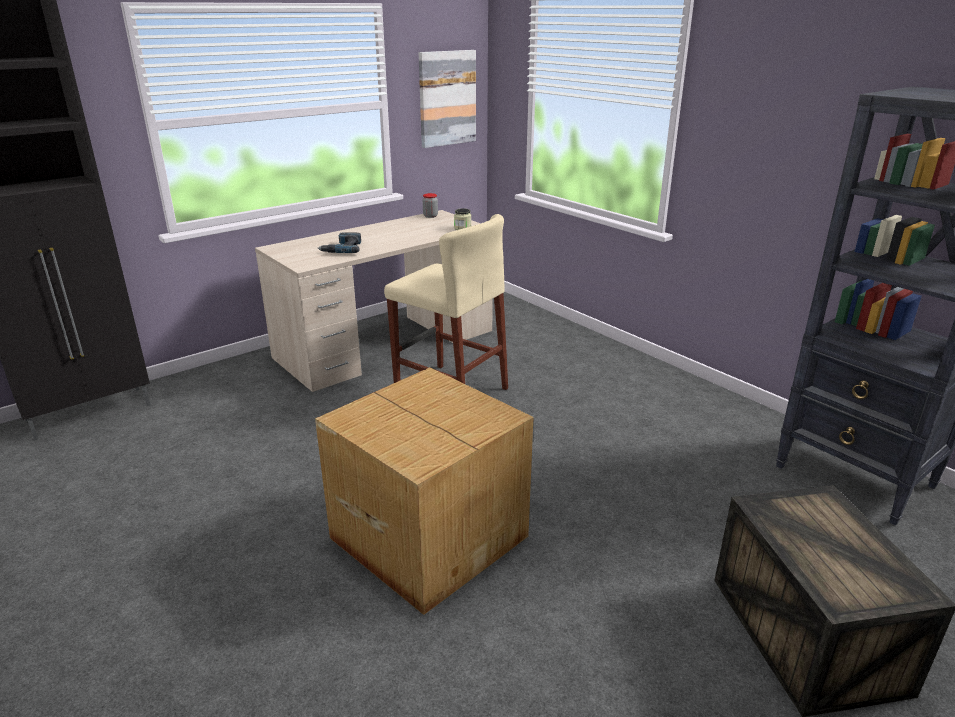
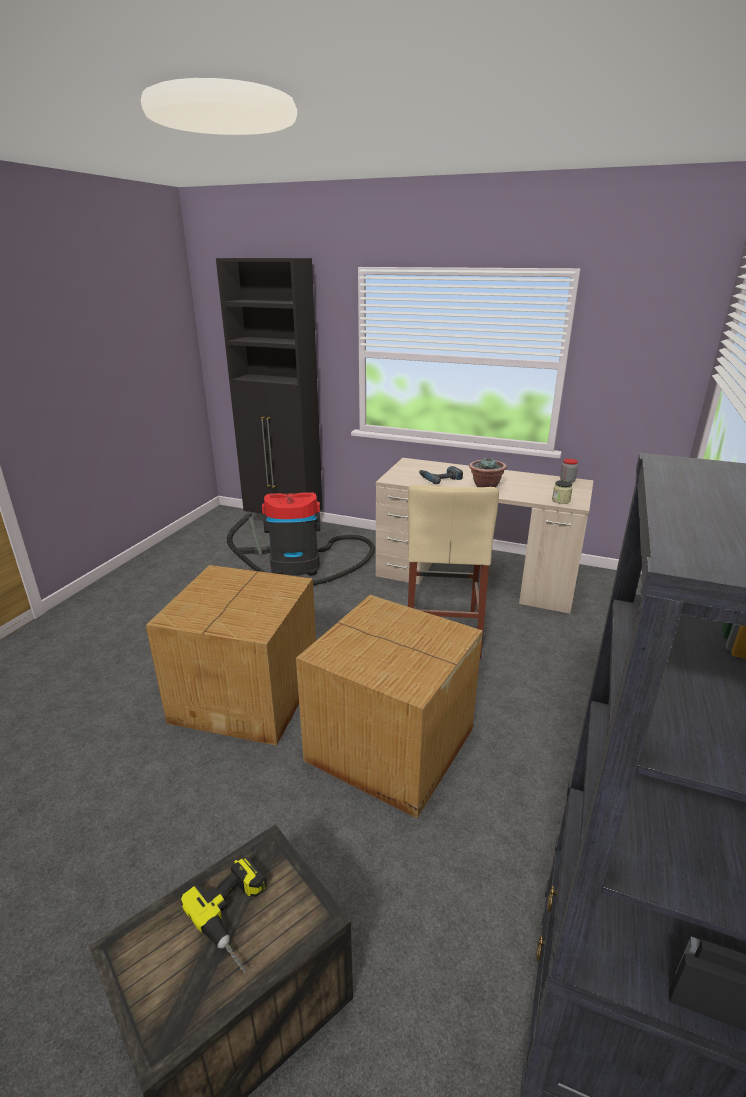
camera: 60 degrees right, 0 degrees up
picture [419,50,476,148] -> none
none -> power drill [181,856,267,973]
none -> vacuum cleaner [227,492,375,585]
none -> cardboard box [296,595,483,818]
none -> potted plant [469,458,507,487]

